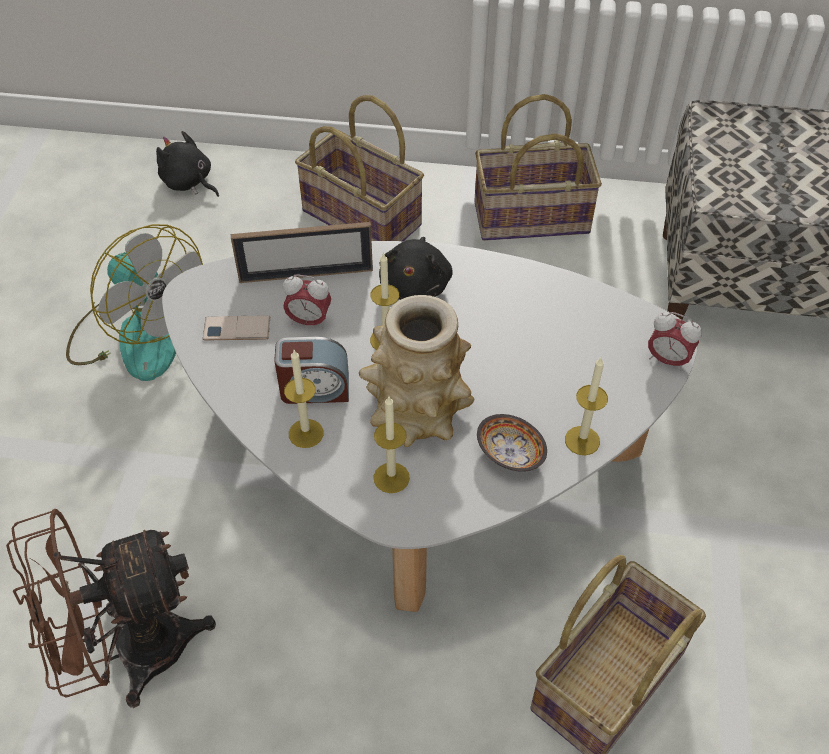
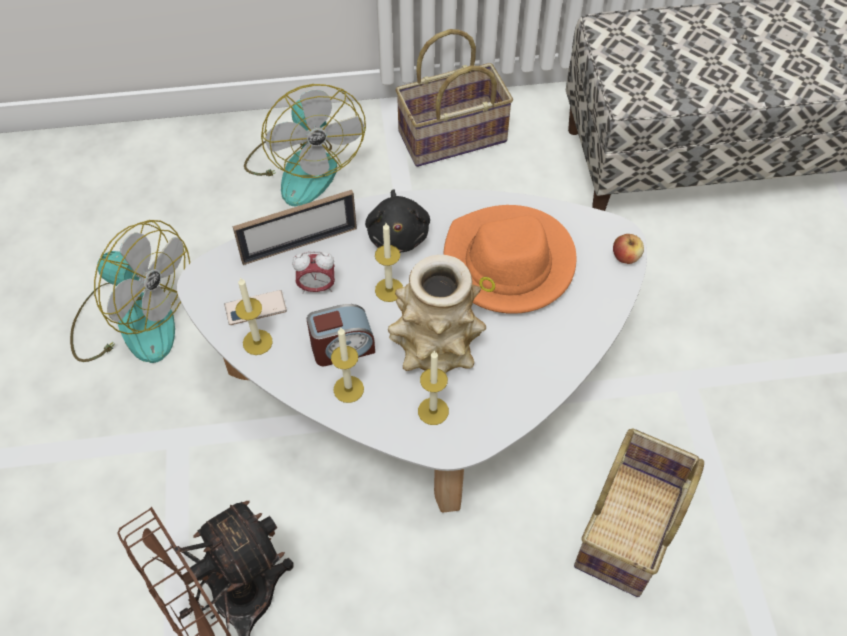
camera: 15 degrees left, 5 degrees up
black plush toy [156,131,219,197] -> none
basket [295,95,424,241] -> fan [244,84,366,207]
bowl [477,414,547,472] -> none
candle [565,356,608,455] -> candle moved to [235,277,273,355]
alarm clock [648,312,702,372] -> apple [613,234,644,264]
none -> orange hat [443,205,577,314]

